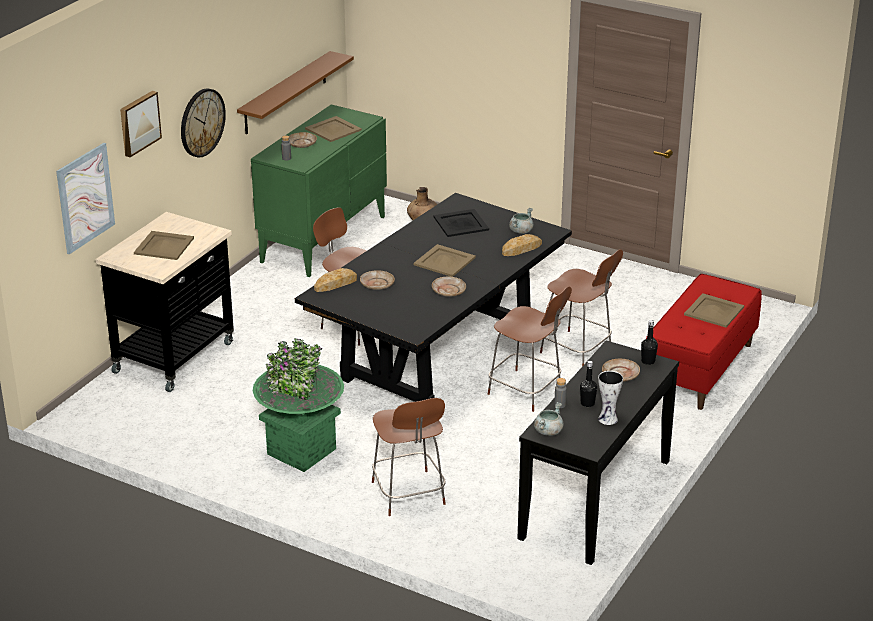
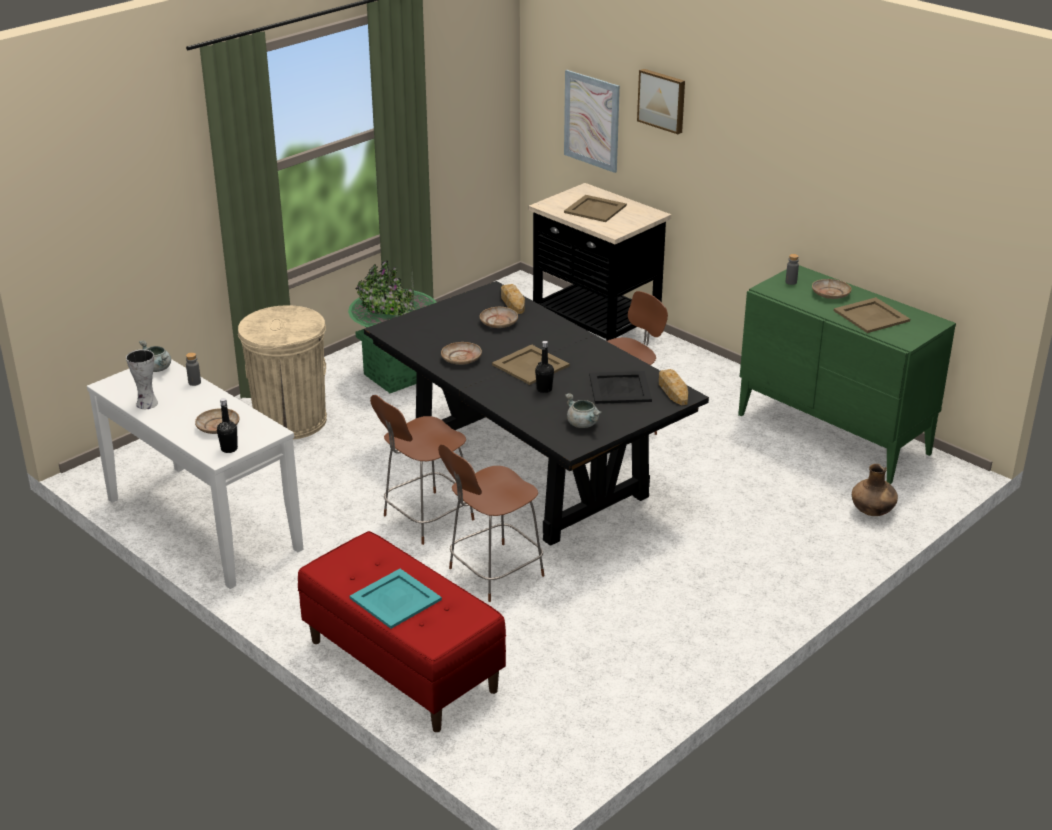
camera: 105 degrees right, 0 degrees up
wall clock [181,88,226,157] -> none
brown shelf [237,51,354,134] -> none
brown chair [372,398,446,516] -> beige trash can [238,305,327,440]
bread [502,234,542,256] -> bread moved to [659,369,688,405]
black console table [517,340,679,565] -> white console table [87,359,303,589]
black bottle [580,361,597,407] -> black bottle moved to [535,341,554,393]
beige tray [684,293,744,328] -> turquoise tray [350,569,442,629]

